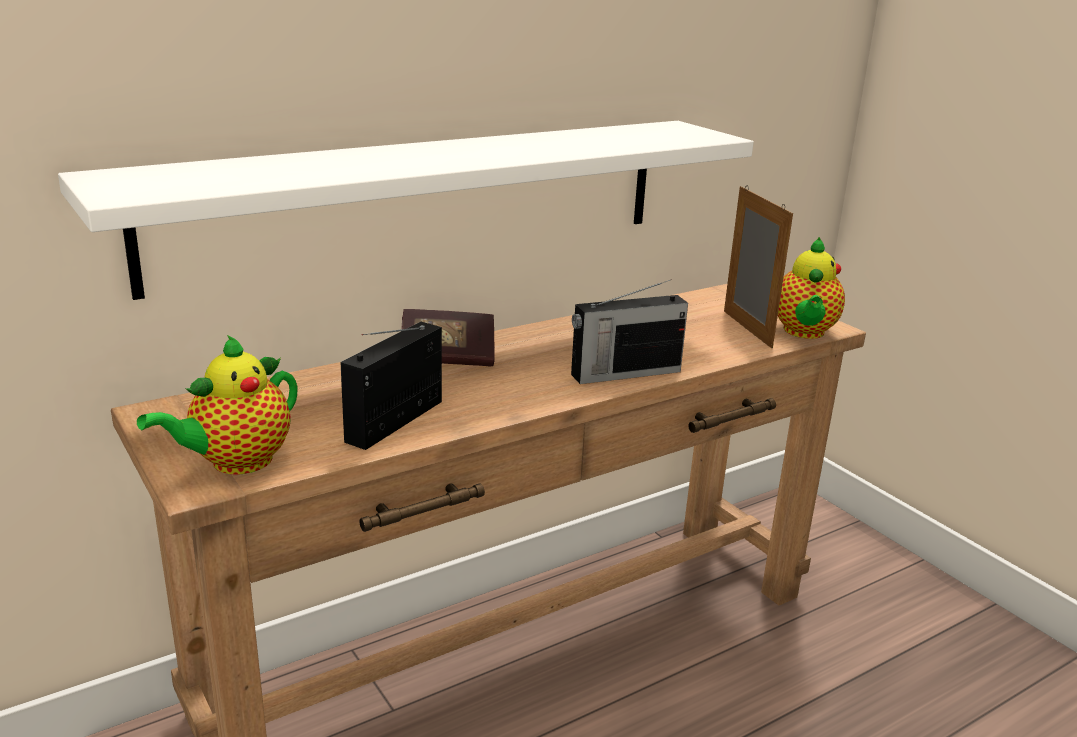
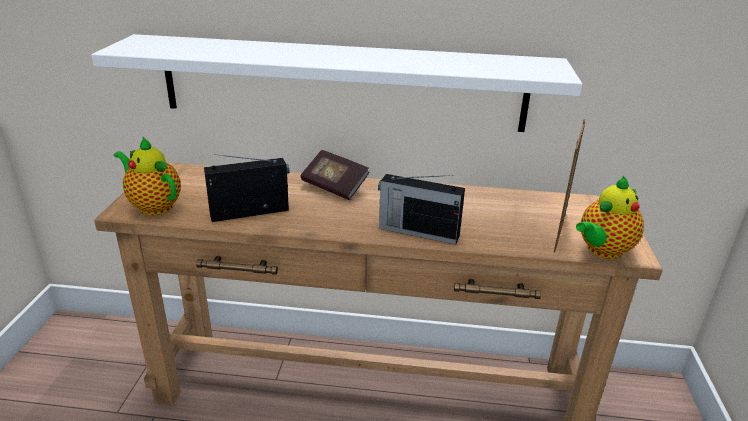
camera: 40 degrees right, 5 degrees up
teapot [137,335,298,474] -> teapot turned 45 degrees clockwise [114,137,181,215]

